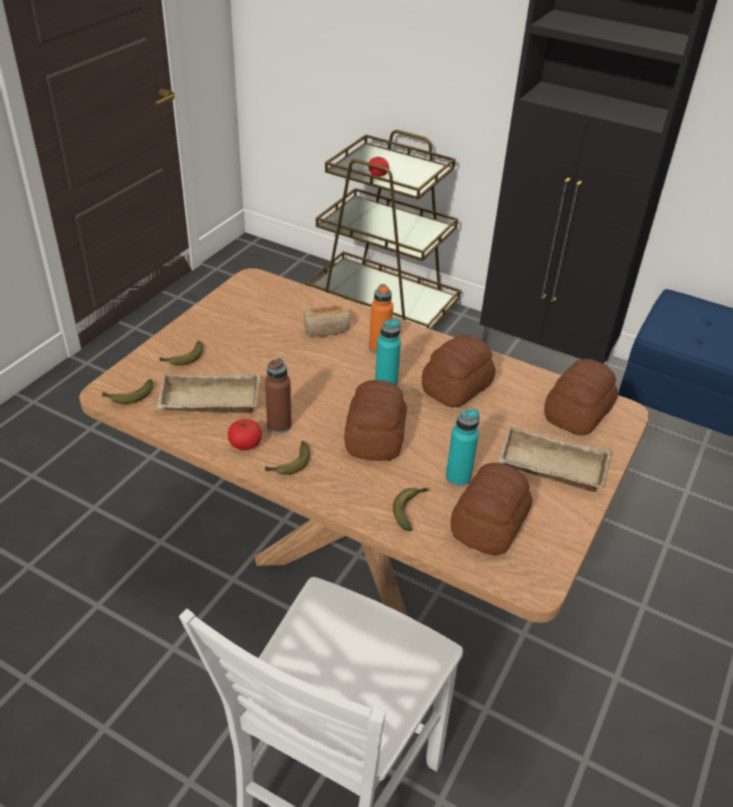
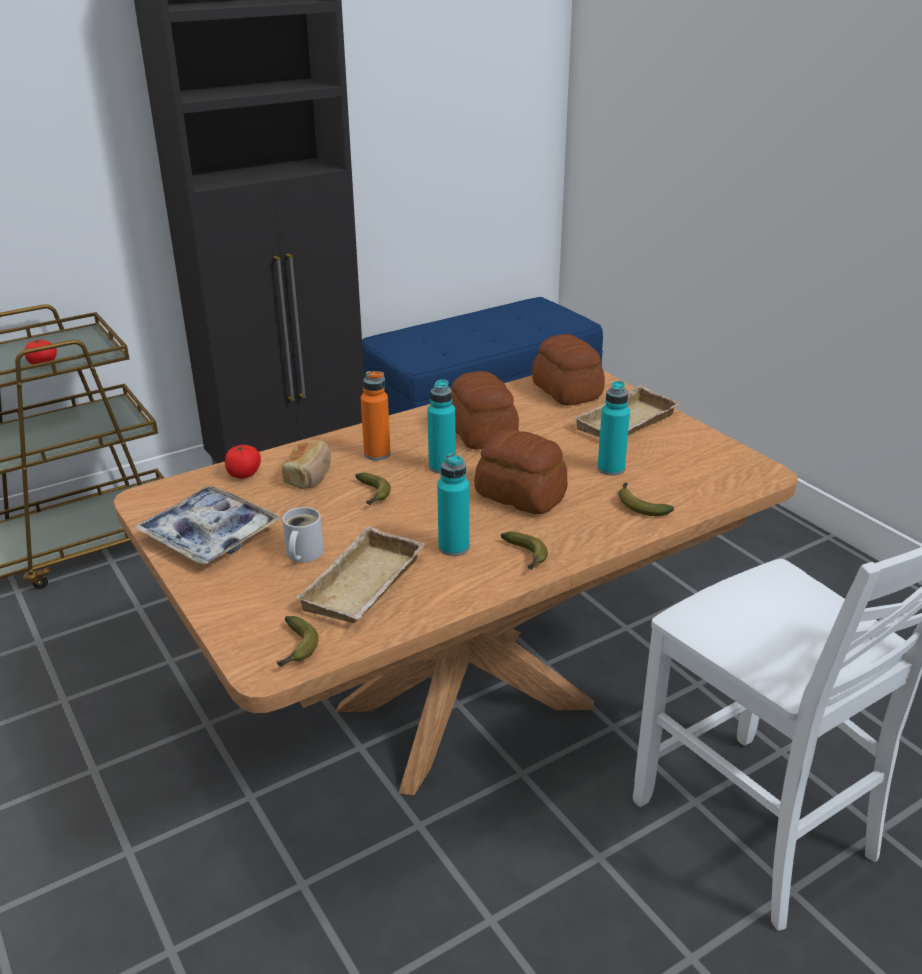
camera: 60 degrees left, 10 degrees down
banana [160,341,203,366] -> banana moved to [356,473,391,505]
tomato [228,419,262,450] -> tomato moved to [225,445,261,479]
brown bottle [265,358,292,434] -> turquoise bottle [437,453,469,556]
bread [451,463,533,556] -> none
none -> tray [133,486,282,564]
none -> white mug [282,507,324,562]

